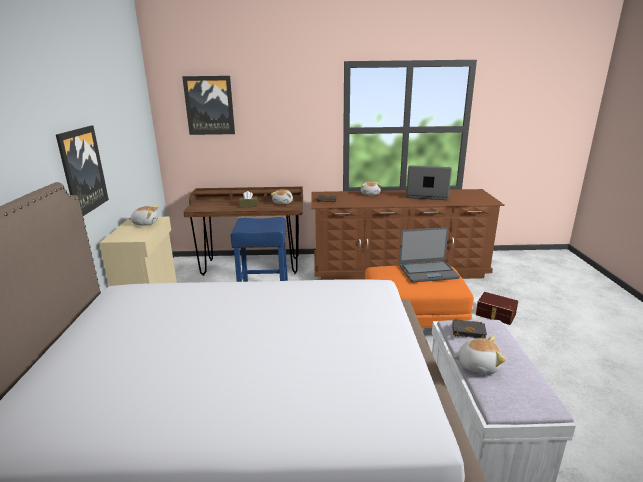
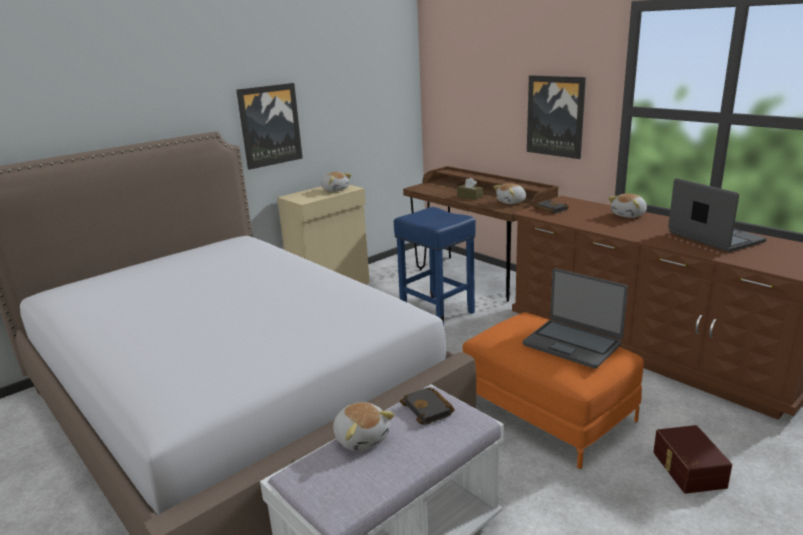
camera: 50 degrees right, 0 degrees up
picture [182,76,235,135] -> picture moved to [527,75,586,159]

